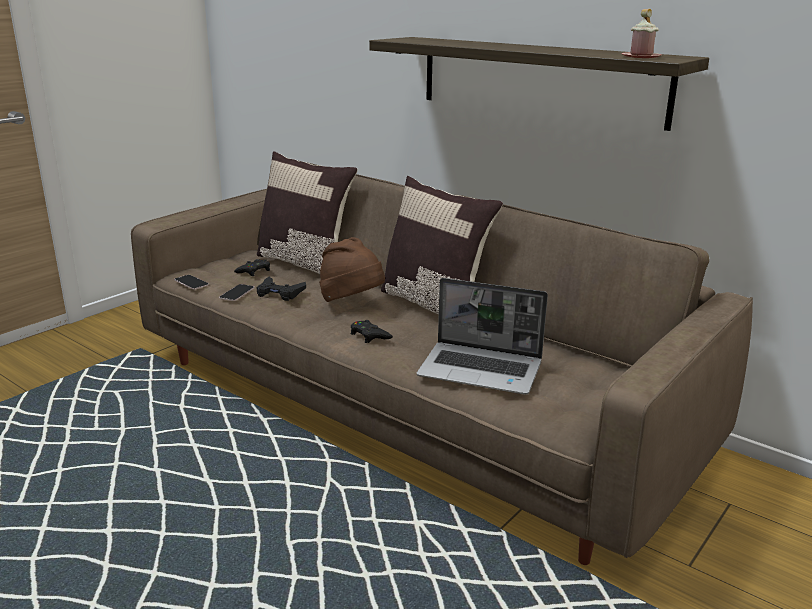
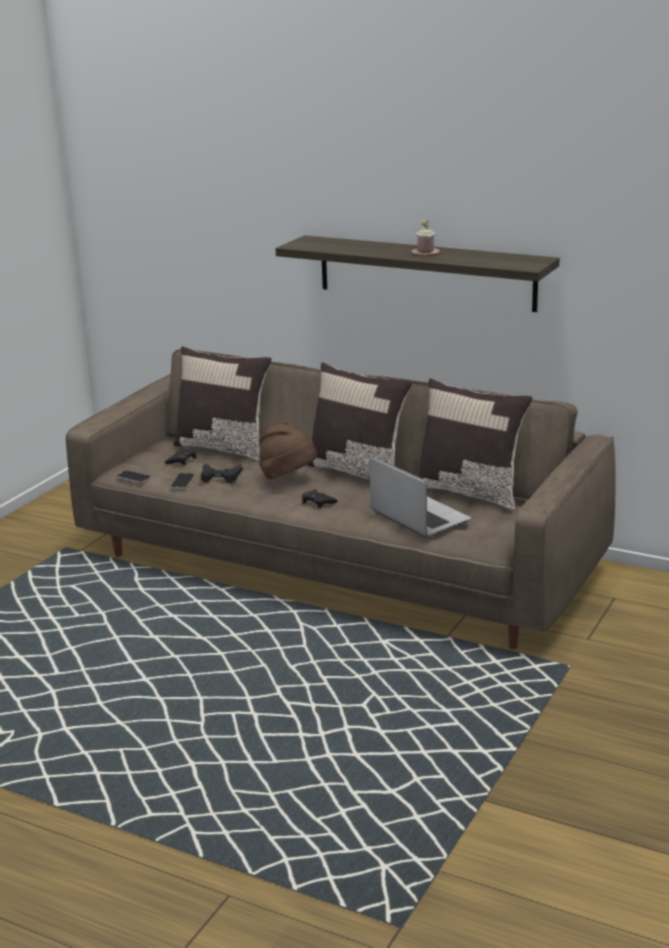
camera: 10 degrees left, 0 degrees up
laptop [417,278,548,395] -> laptop turned 135 degrees counterclockwise [369,455,471,538]
pink mug [622,9,662,58] -> pink mug moved to [411,220,440,255]
none -> pillow [417,379,533,510]

